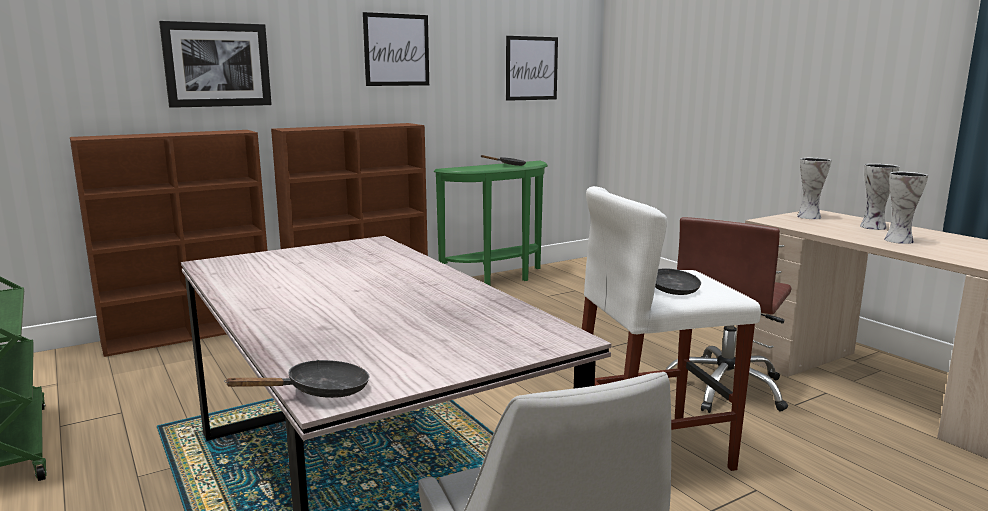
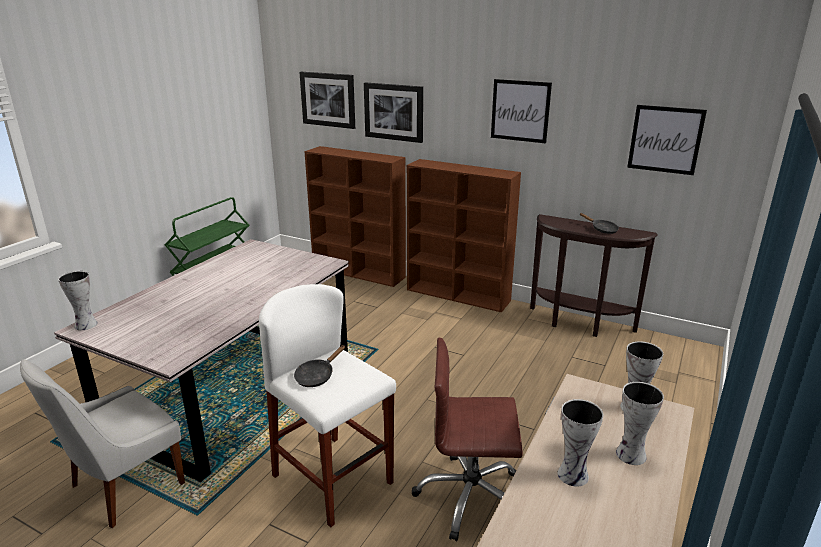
camera: 60 degrees right, 10 degrees up
black frying pan [224,360,370,398] -> vase [58,271,98,330]
green console table [434,161,548,286] -> brown console table [530,214,658,337]
none -> picture [299,72,355,129]

